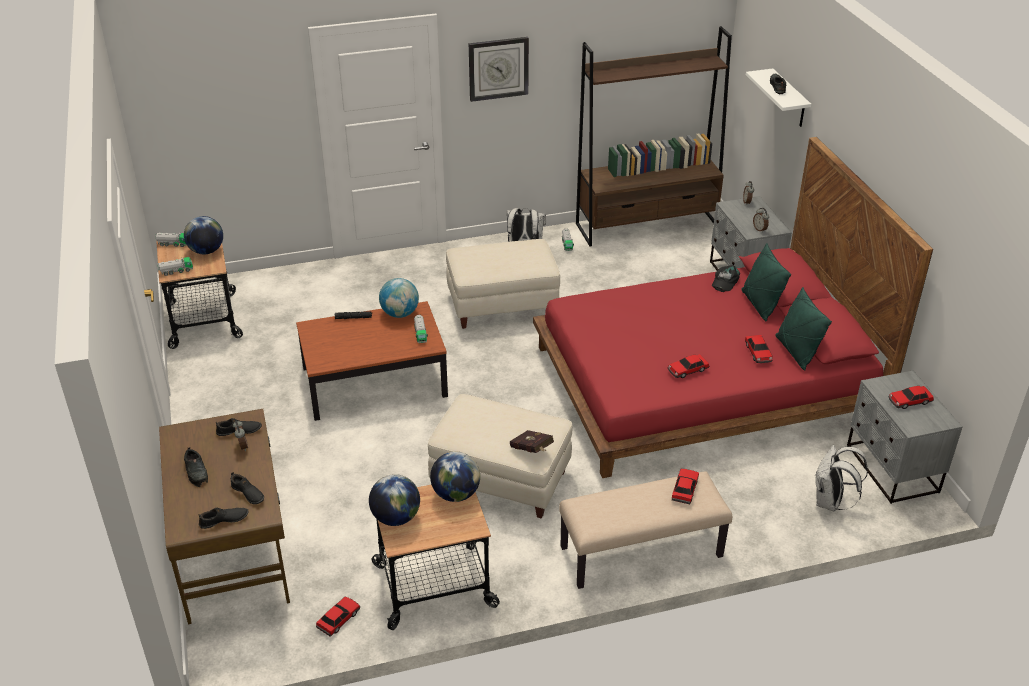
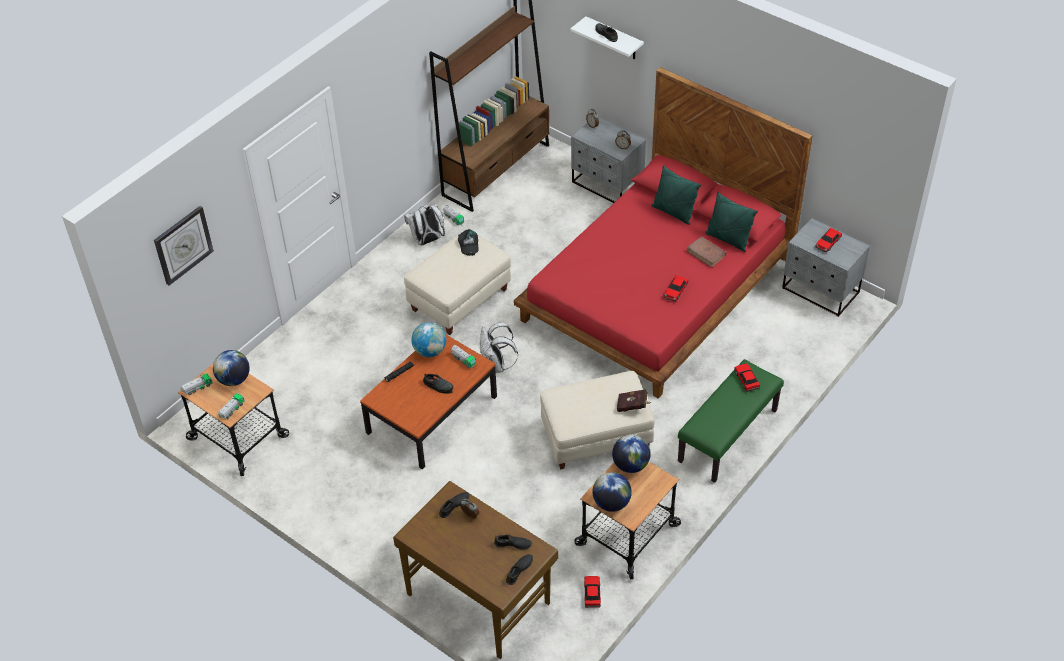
camera: 35 degrees left, 10 degrees up
black shoe [184,447,208,487] -> black shoe moved to [423,373,453,394]
wall clock [469,37,529,102] -> wall clock moved to [154,206,214,286]
beige bench [559,471,732,589] -> green bench [678,359,784,483]
black cap [712,265,740,292] -> black cap moved to [458,229,479,256]
toy car [745,335,773,363] -> brown book [687,236,727,267]
white backpack [815,445,868,511] -> white backpack moved to [480,322,518,373]

